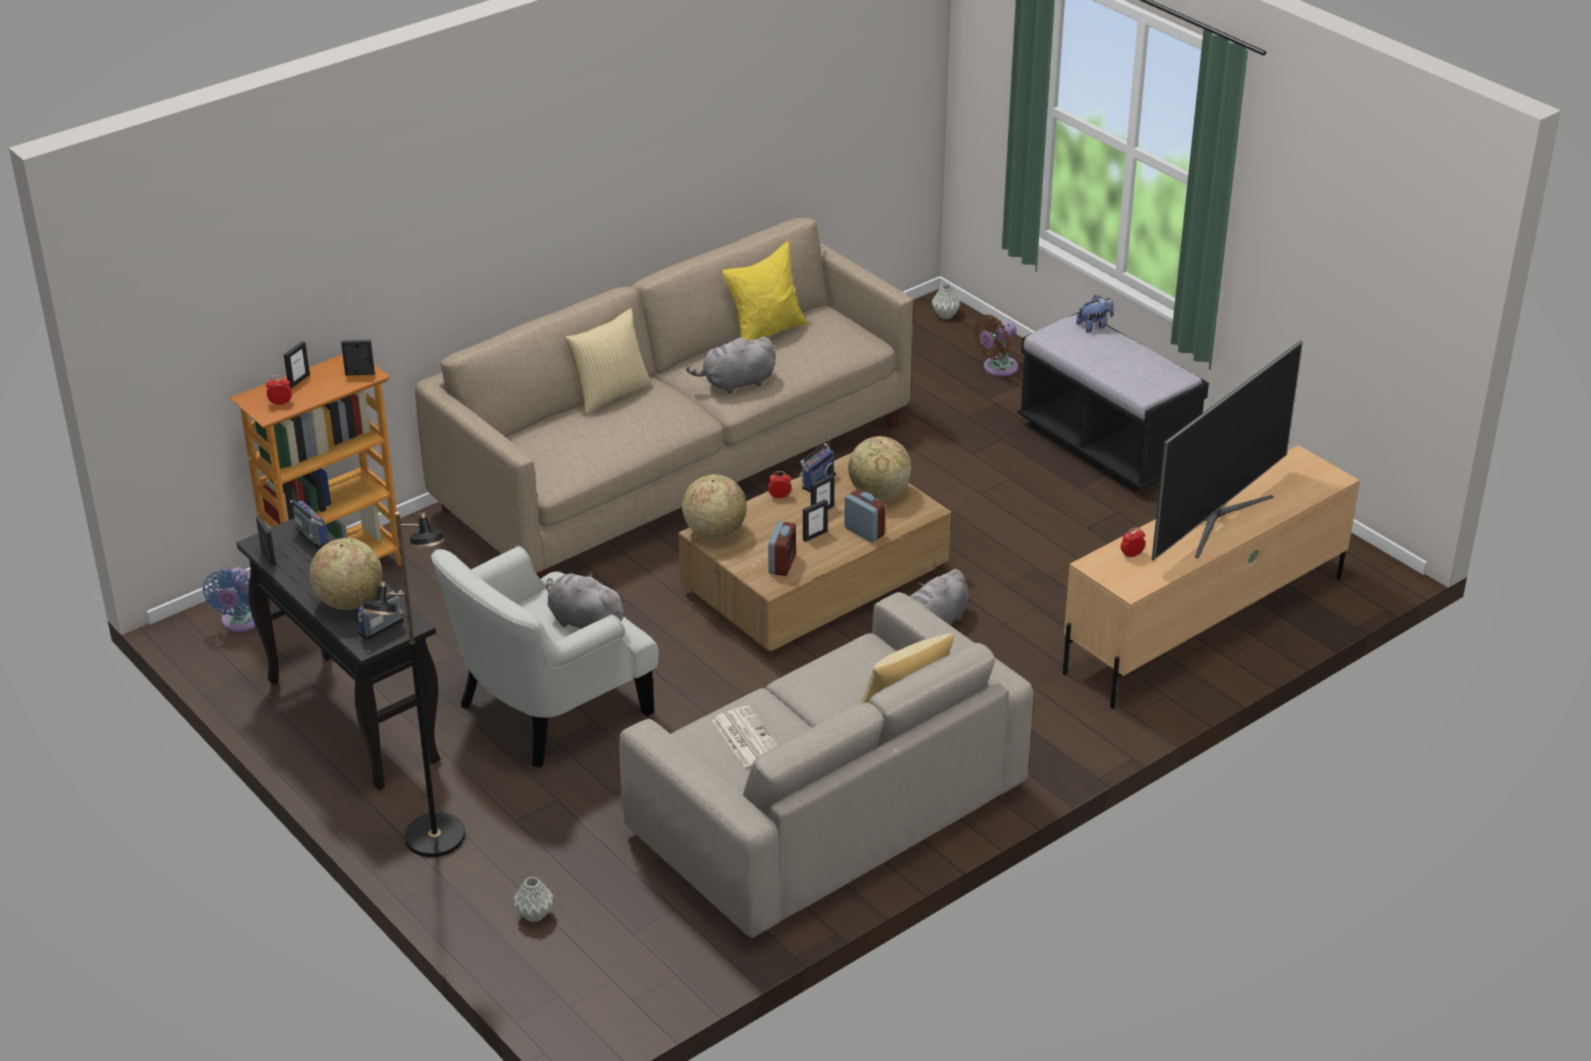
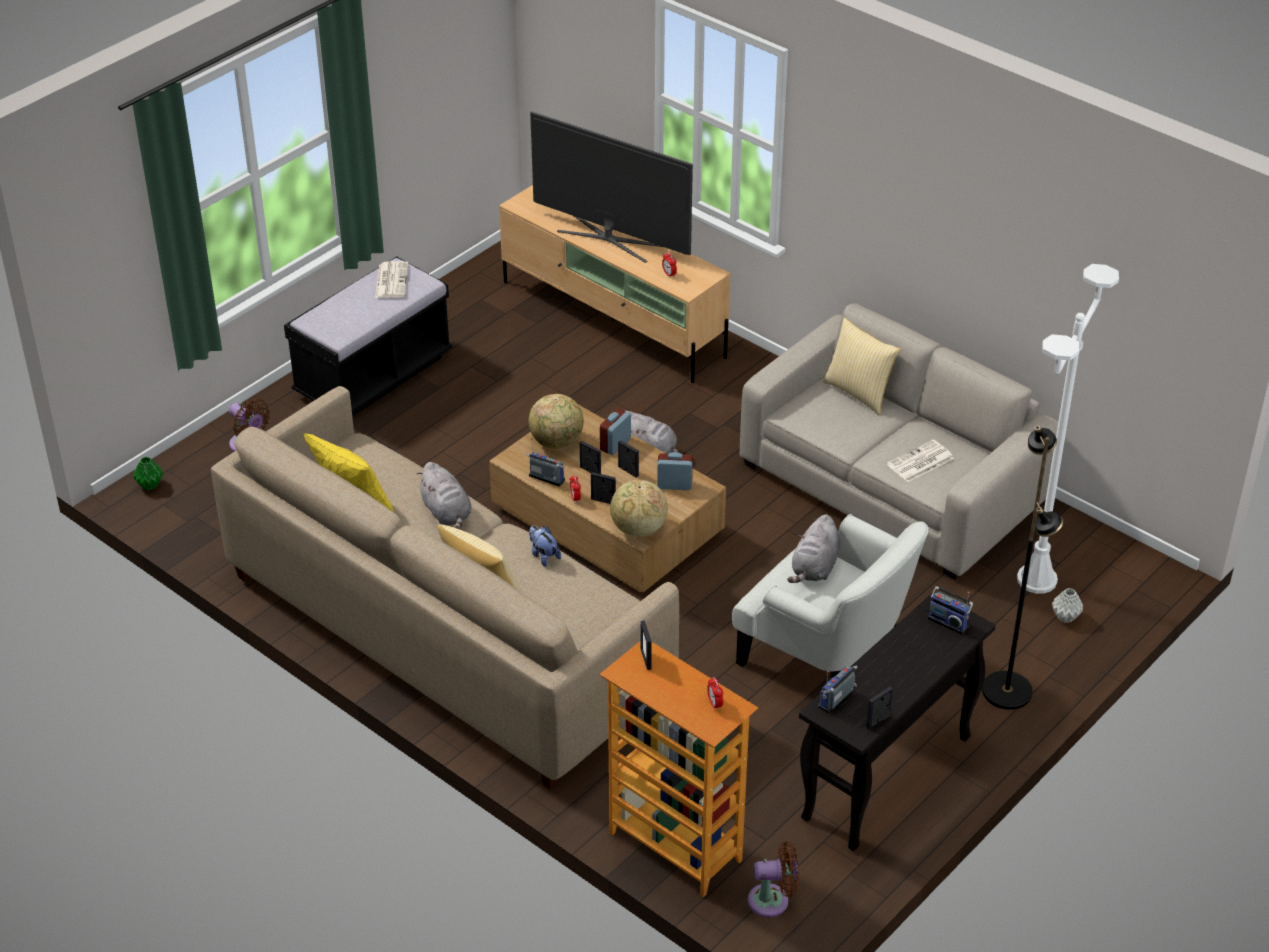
camera: 100 degrees left, 5 degrees up
blue fan [203,567,256,632] -> brown fan [748,841,799,917]
picture frame [284,341,310,389] -> picture frame moved to [591,472,616,504]
globe [310,538,382,610] -> none
grey vase [932,284,961,319] -> green vase [133,457,163,490]
plush toy [1076,295,1114,333] -> plush toy moved to [529,526,561,567]
none -> newspaper [375,261,409,298]
none -> white floor lamp [1017,264,1119,594]

